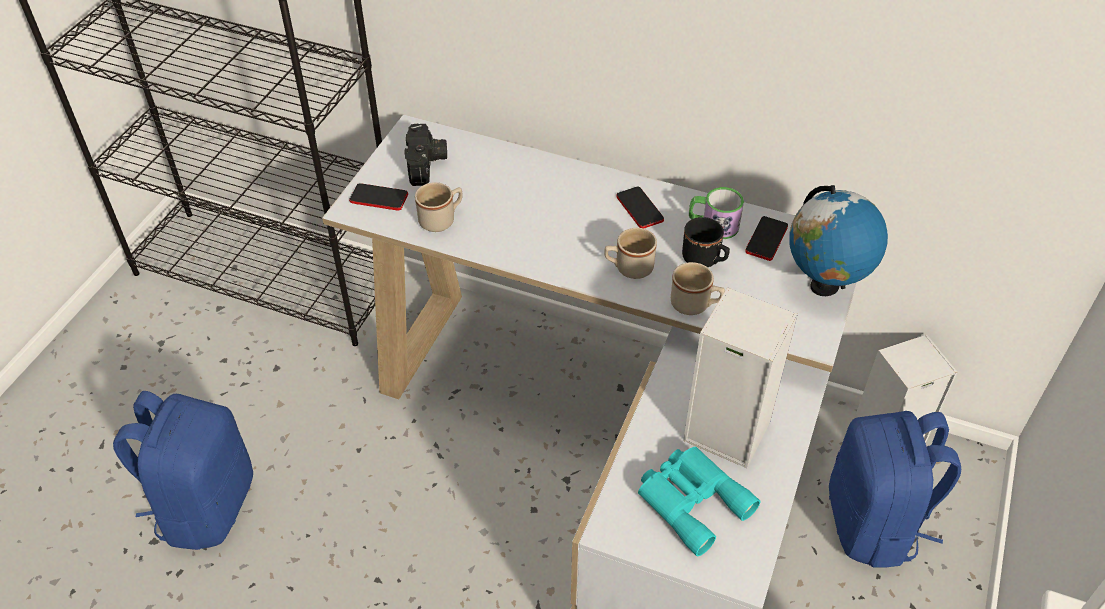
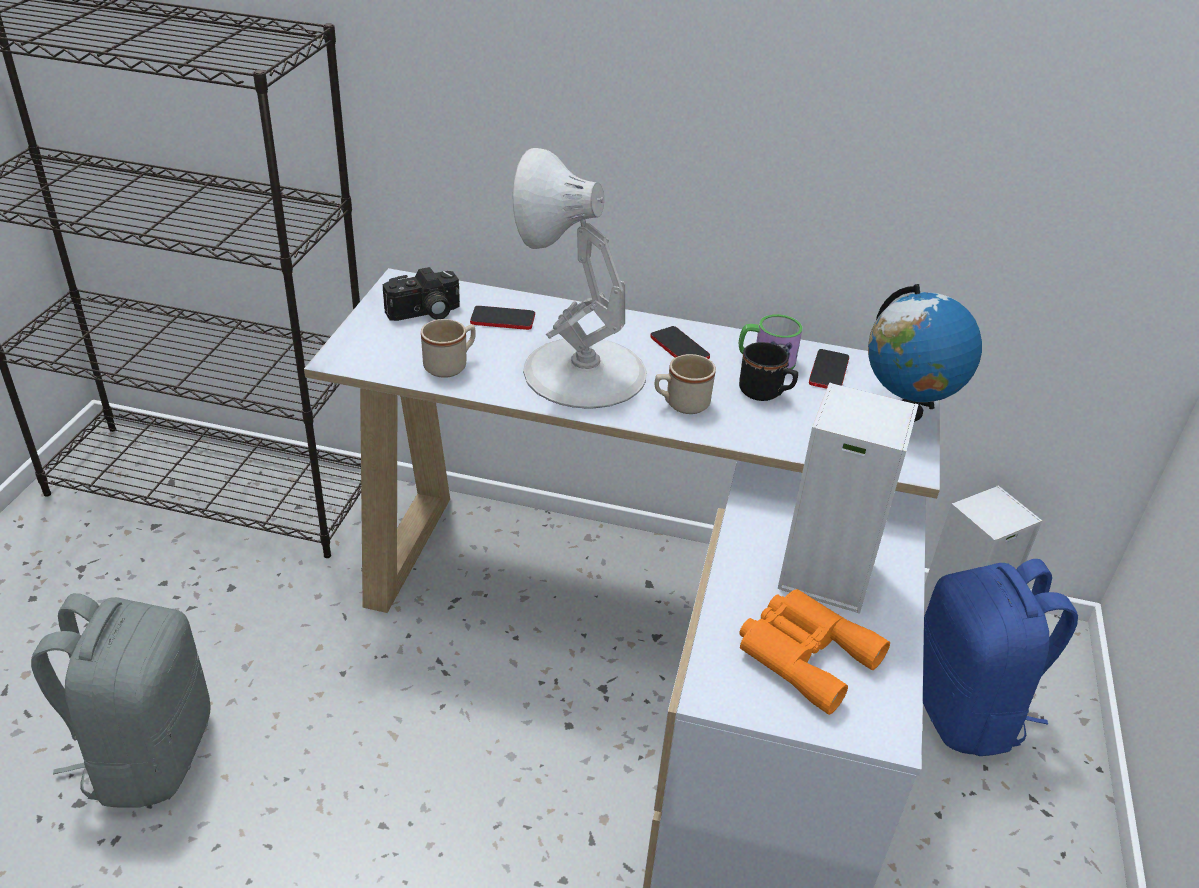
camera: 10 degrees left, 10 degrees down
blue backpack [113,391,253,550] -> grey backpack [31,593,211,808]
phone [349,183,408,211] -> phone moved to [470,306,535,330]
camera [405,124,447,186] -> camera turned 75 degrees clockwise [383,267,460,321]
turquoise binoculars [638,446,761,556] -> orange binoculars [739,589,890,715]
beige mug [671,262,725,315] -> none
none -> white table lamp [513,148,646,409]

